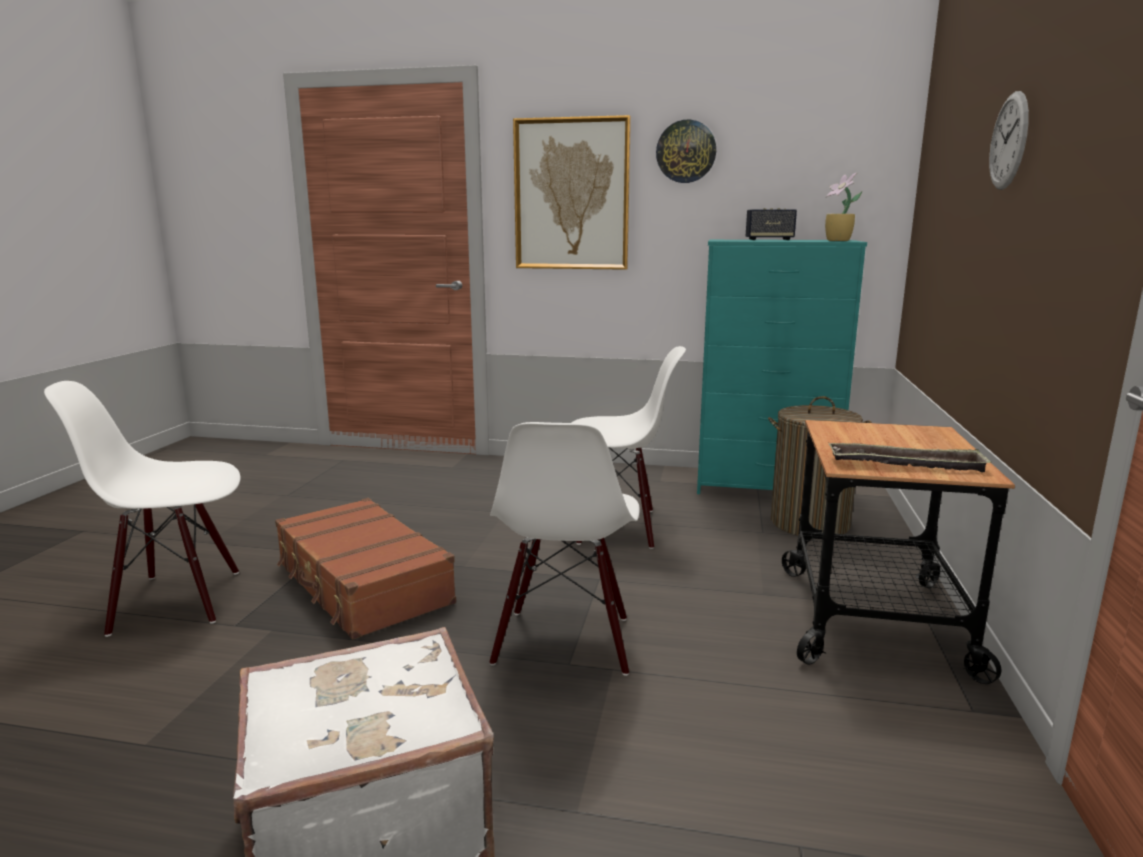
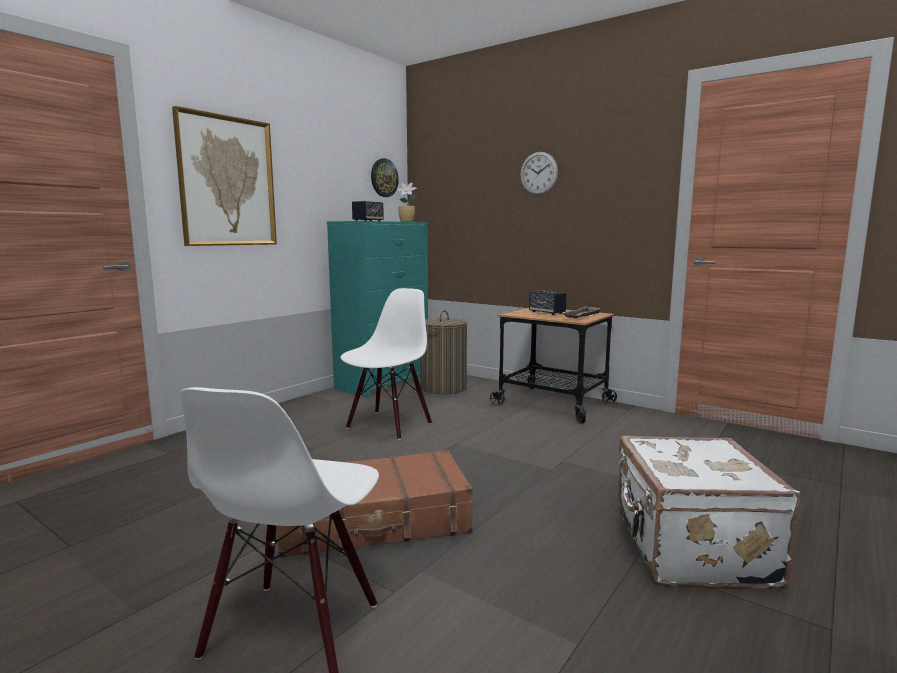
camera: 65 degrees left, 5 degrees down
white chair [490,422,640,676] -> none
wall clock [656,120,716,183] -> wall clock moved to [371,158,399,197]
none -> speaker [529,290,566,315]

